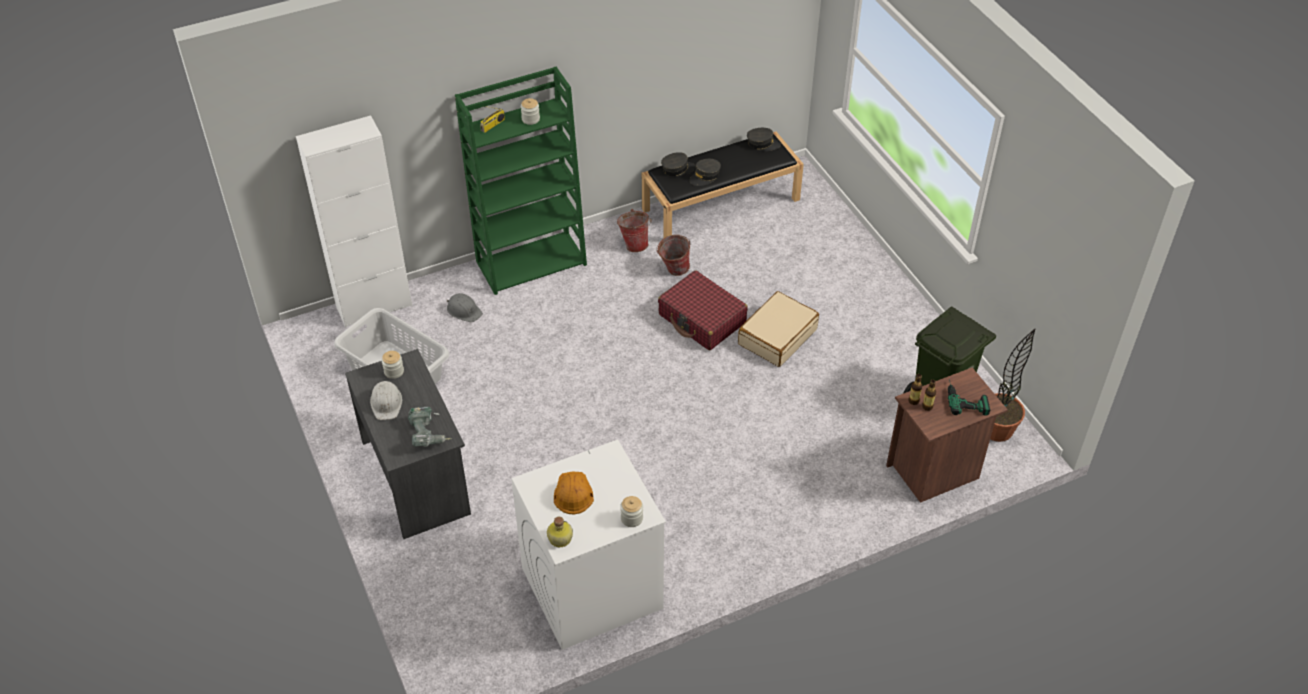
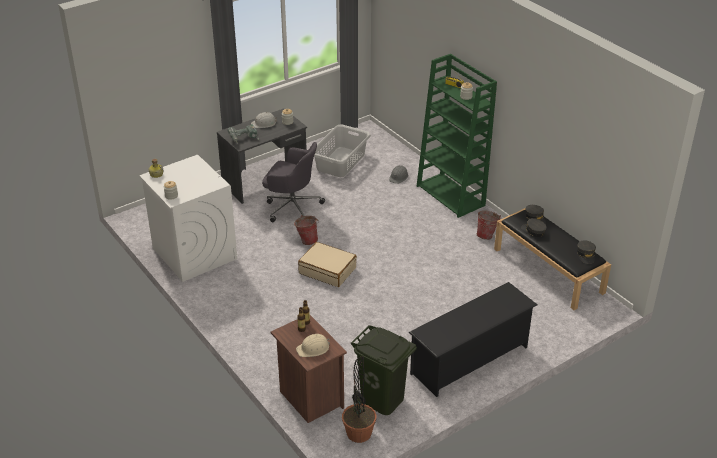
camera: 80 degrees right, 10 degrees down
white cabinet [296,115,412,328] -> none
orange hard hat [554,472,594,514] -> none
bucket [656,235,690,276] -> bucket moved to [294,215,319,245]
red suitcase [658,270,748,350] -> none
beige suitcase [738,291,819,367] -> beige suitcase moved to [298,242,357,287]
power drill [948,379,990,415] -> beige hard hat [296,334,330,357]
none -> grey office chair [262,142,325,222]
none -> black shoe rack [409,282,538,397]

